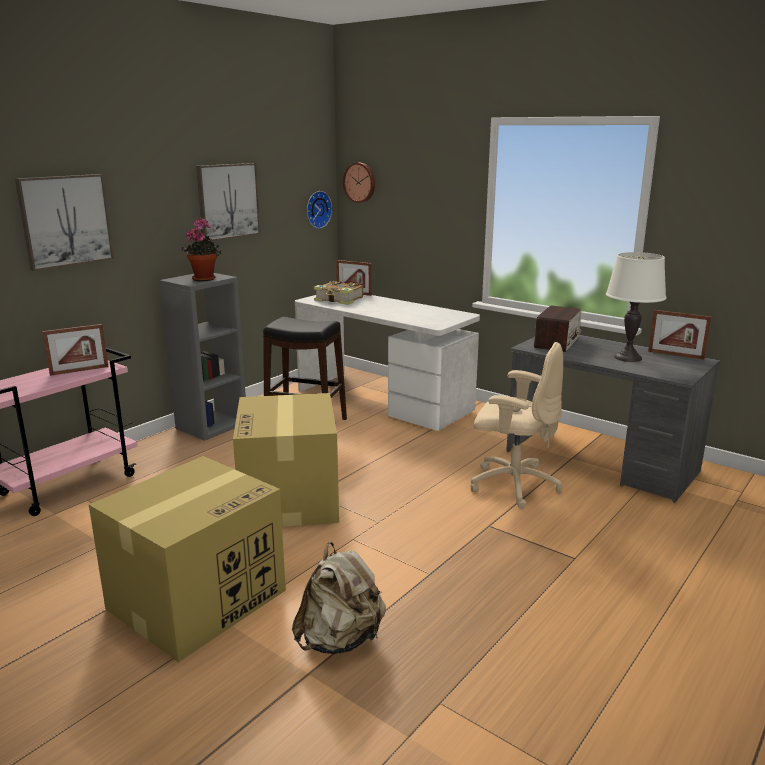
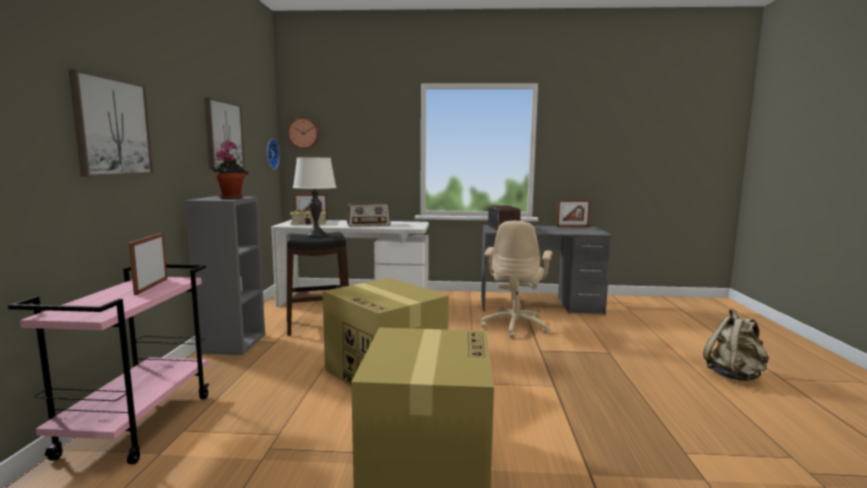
camera: 35 degrees left, 10 degrees down
picture frame [42,324,108,376] -> picture frame turned 150 degrees clockwise [129,233,167,295]
beige backpack [292,542,386,654] -> beige backpack moved to [703,309,769,381]
beige office chair [470,342,563,509] -> beige office chair turned 120 degrees clockwise [481,221,552,339]
white table lamp [606,252,667,362] -> white table lamp moved to [293,157,337,237]
none -> radio [347,202,391,227]

